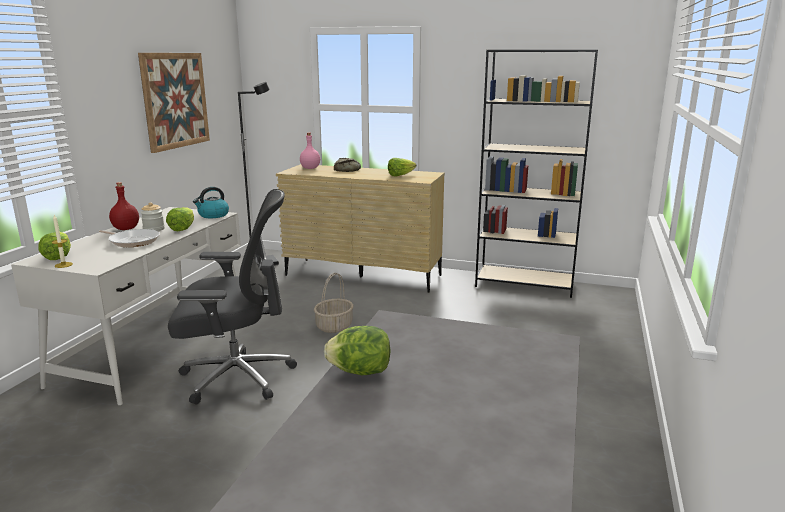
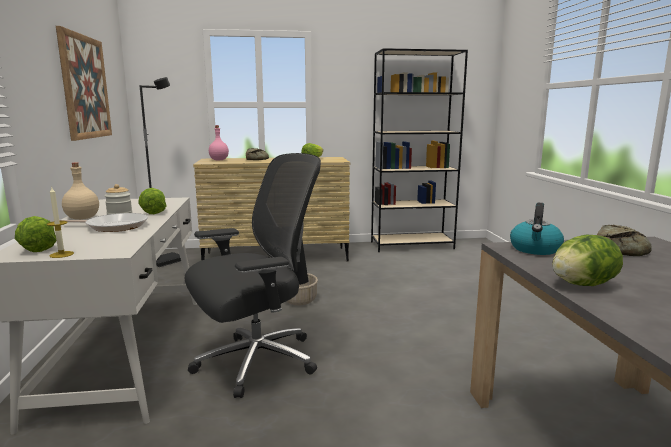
camera: 25 degrees left, 5 degrees down
red bottle [109,182,139,230] -> beige bottle [62,162,99,220]
kettle [193,187,229,218] -> kettle moved to [510,203,564,255]
none -> bread [597,225,652,256]

